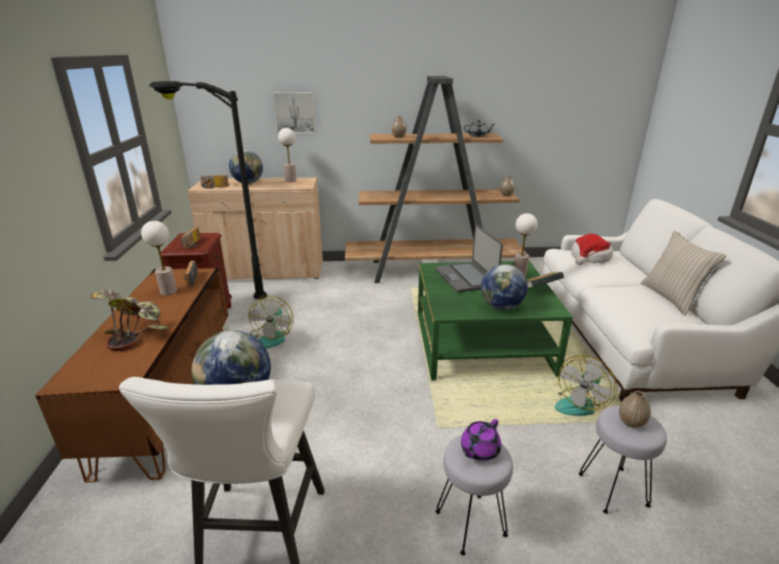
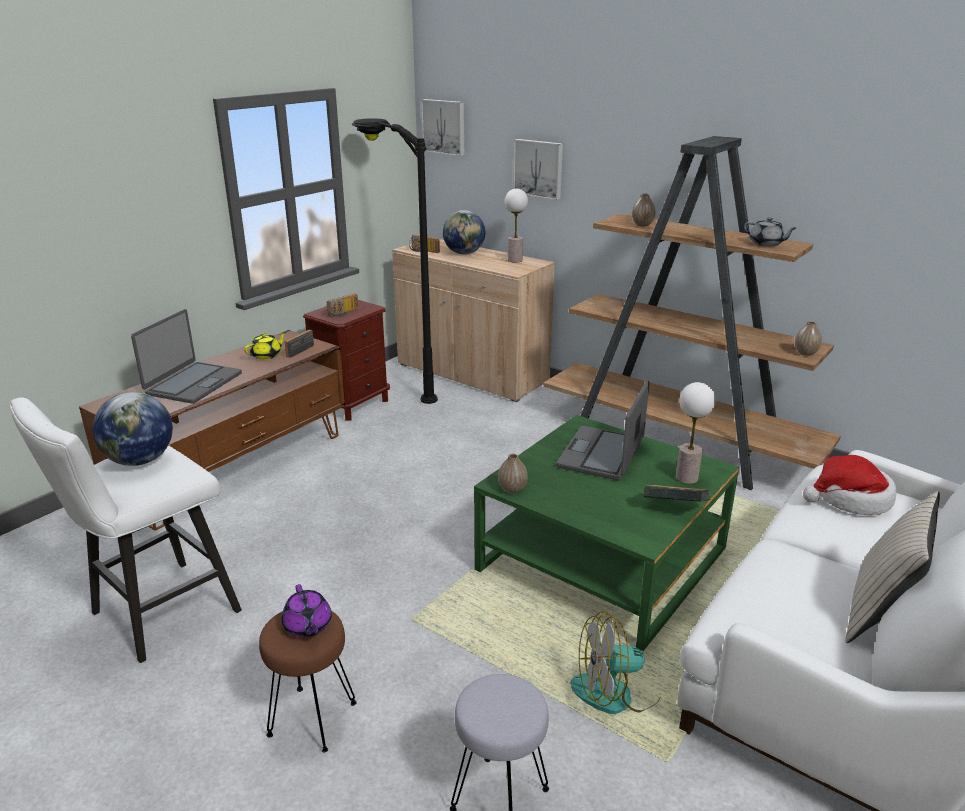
camera: 40 degrees right, 0 degrees up
potted plant [91,290,168,351] -> laptop [131,309,242,404]
table lamp [141,221,177,295] -> yellow teapot [244,332,287,360]
fan [249,295,293,349] -> none
grey stool [436,435,513,556] -> brown stool [259,611,357,752]
purple teapot [461,419,501,461] -> purple teapot turned 105 degrees counterclockwise [282,584,332,637]
globe [481,264,528,310] -> none
vase [619,391,651,428] -> vase moved to [498,454,528,493]
none -> picture [421,99,464,156]

